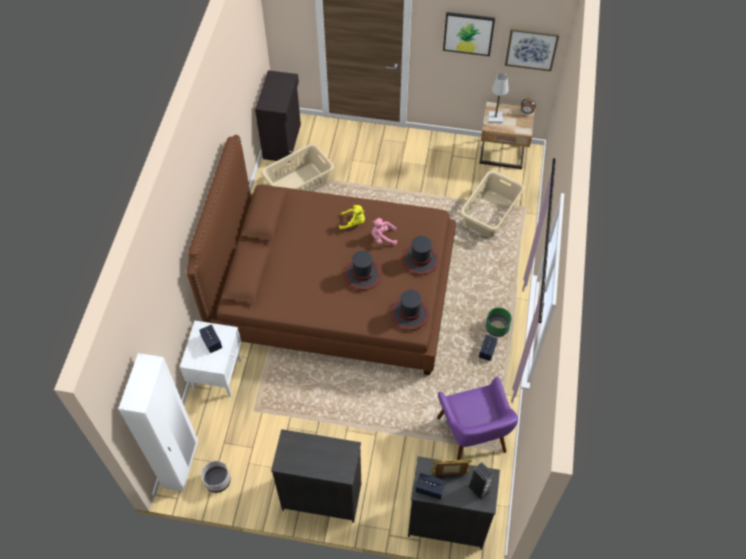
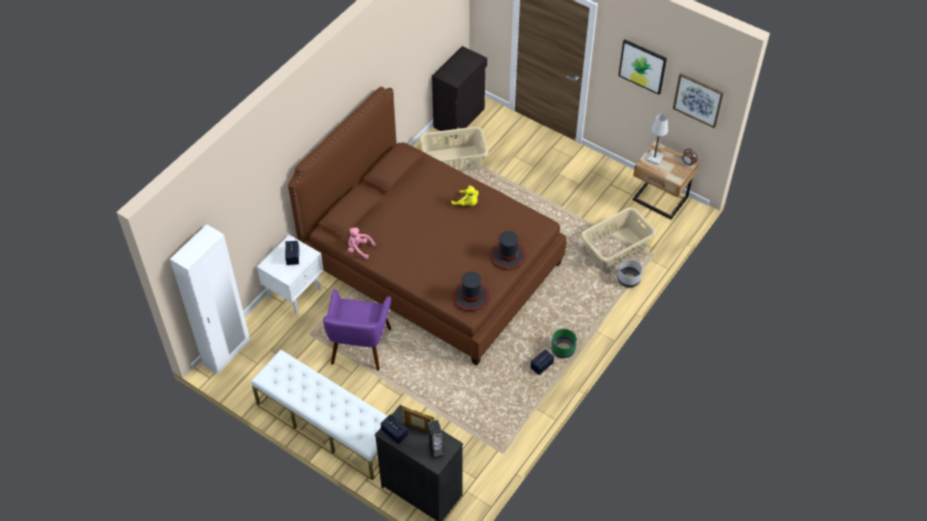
camera: 25 degrees right, 5 degrees down
grey planter [201,461,231,493] -> grey planter moved to [618,259,643,288]
black dresser [271,429,361,523] -> white bench [251,350,388,480]
hat [344,251,381,290] -> none
pink plush toy [372,218,397,245] -> pink plush toy moved to [348,227,376,259]
purple armchair [437,377,518,460] -> purple armchair moved to [323,289,391,371]

